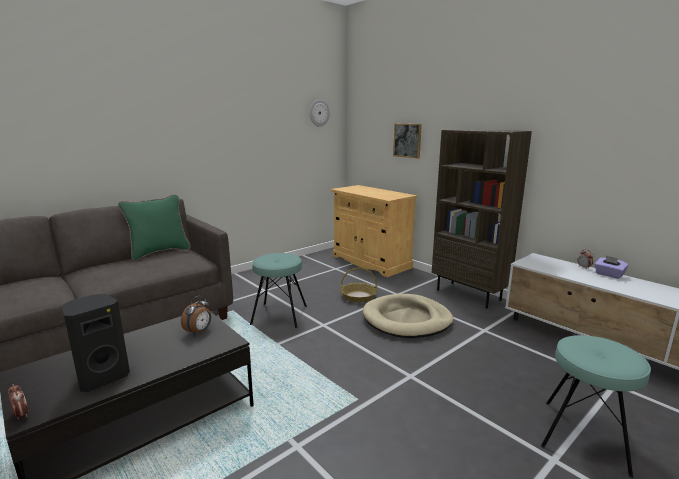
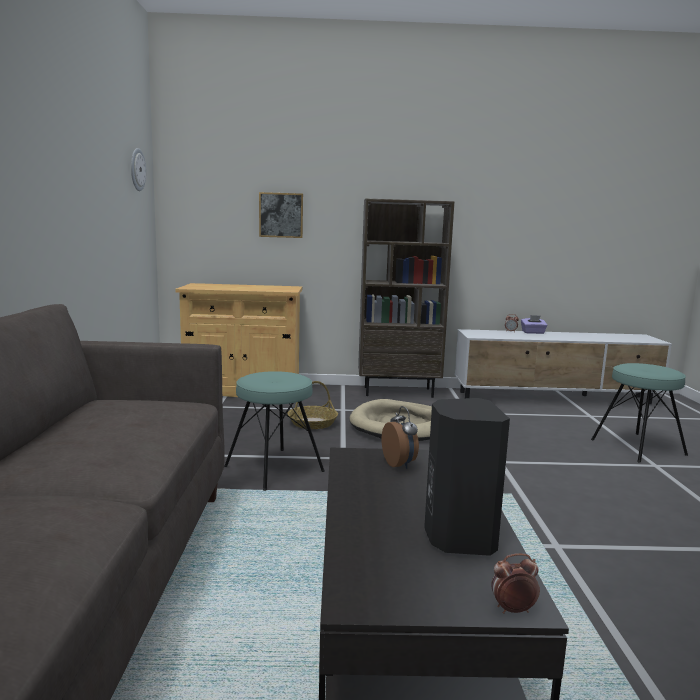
camera: 50 degrees left, 5 degrees down
green pillow [118,195,191,260] -> none

